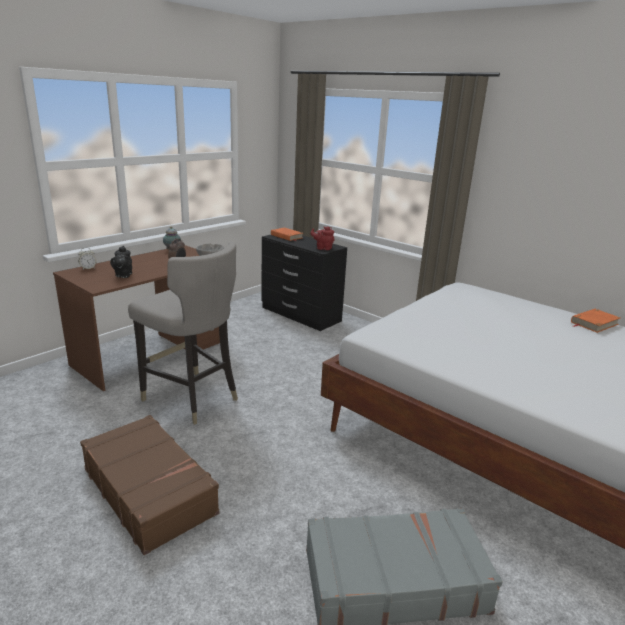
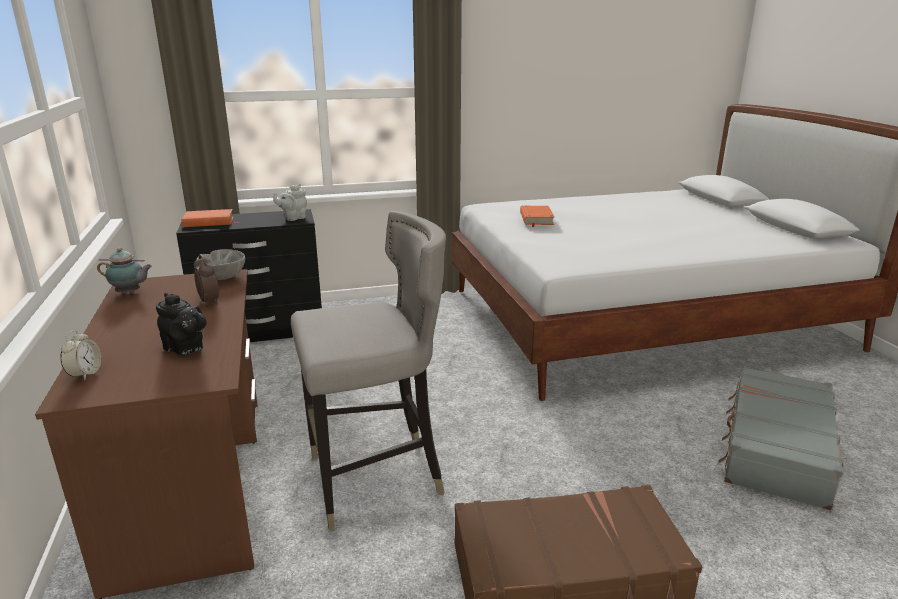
camera: 55 degrees left, 0 degrees up
red teapot [311,226,335,250] -> grey teapot [273,184,307,221]
orange book [571,309,620,333] -> orange book moved to [520,206,554,227]

